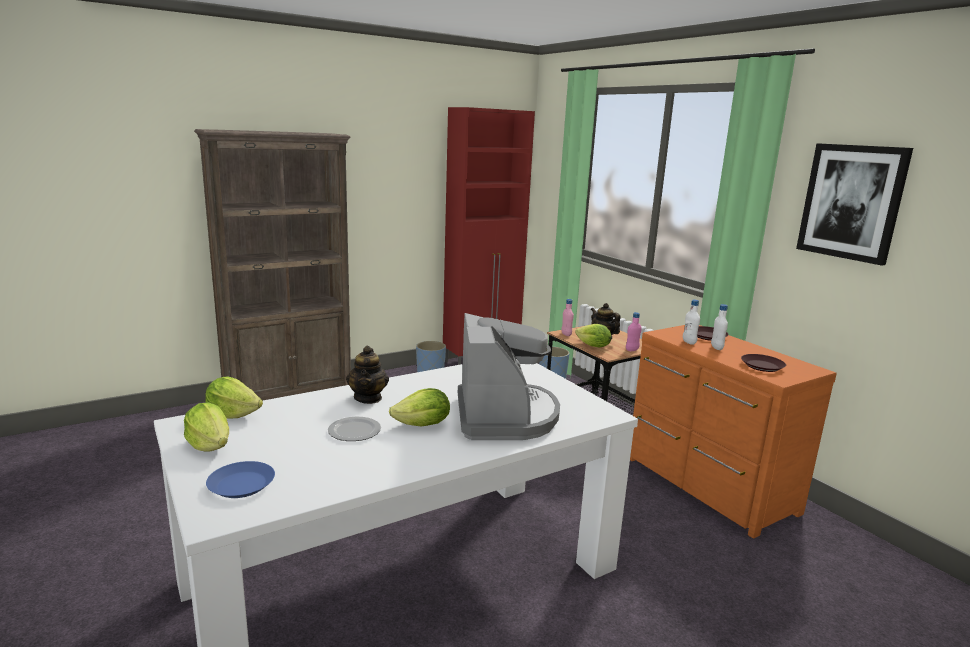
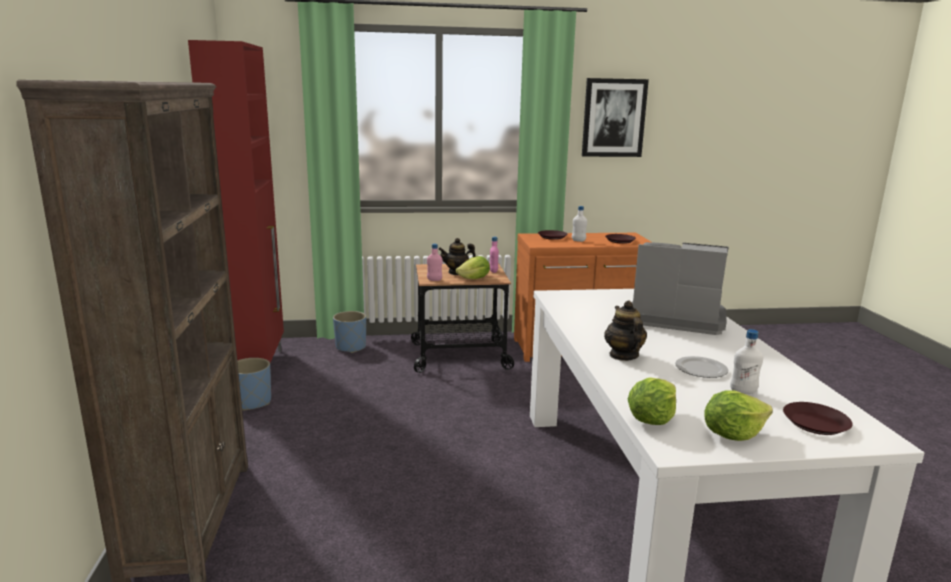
camera: 65 degrees left, 0 degrees up
blue plate [206,461,275,498] -> brown plate [783,402,853,435]
teapot [346,346,389,404] -> teapot turned 120 degrees counterclockwise [604,300,647,361]
lettuce [389,388,450,426] -> none
white bottle [683,299,700,345] -> white bottle moved to [730,329,763,394]

